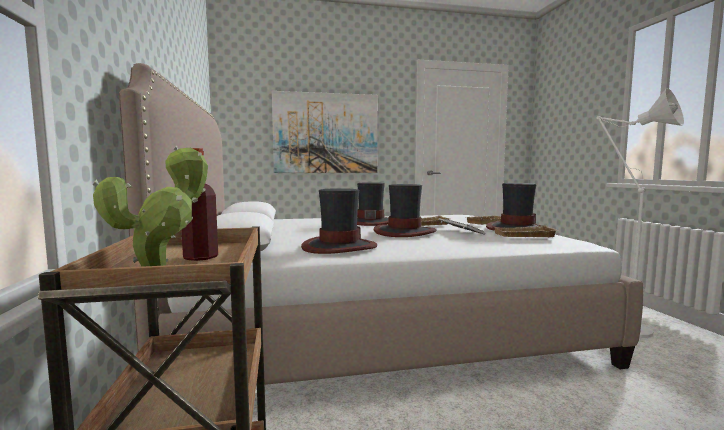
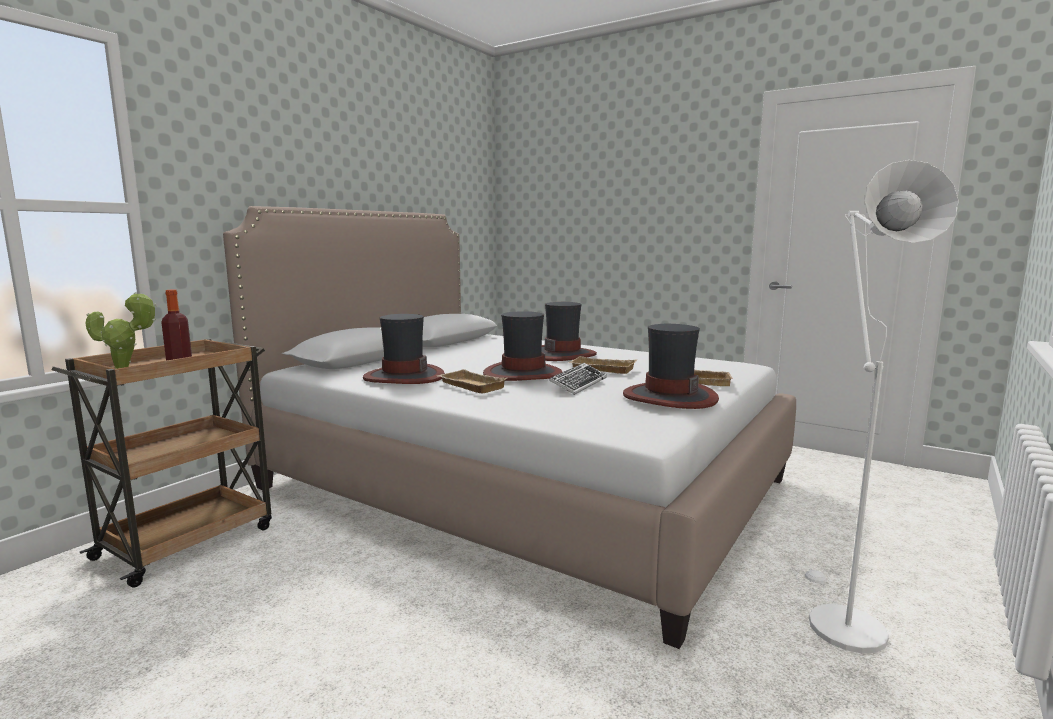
camera: 45 degrees right, 5 degrees up
picture [272,91,378,173] -> none
beige tray [494,225,558,237] -> beige tray moved to [437,369,507,393]

